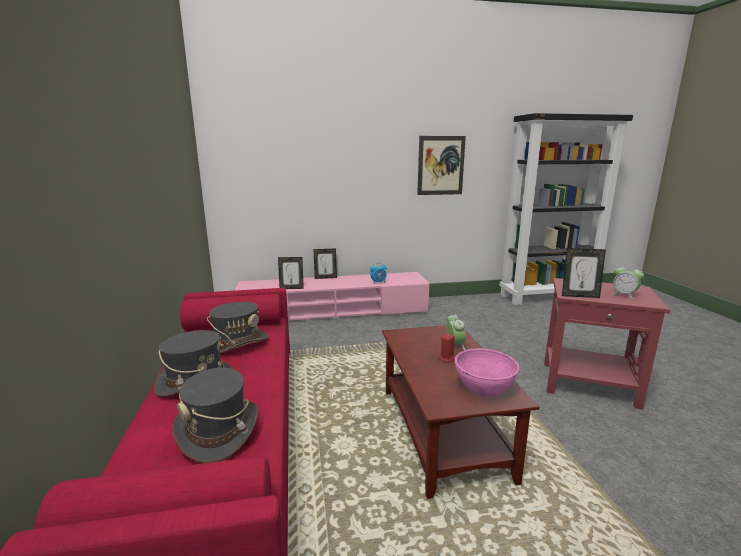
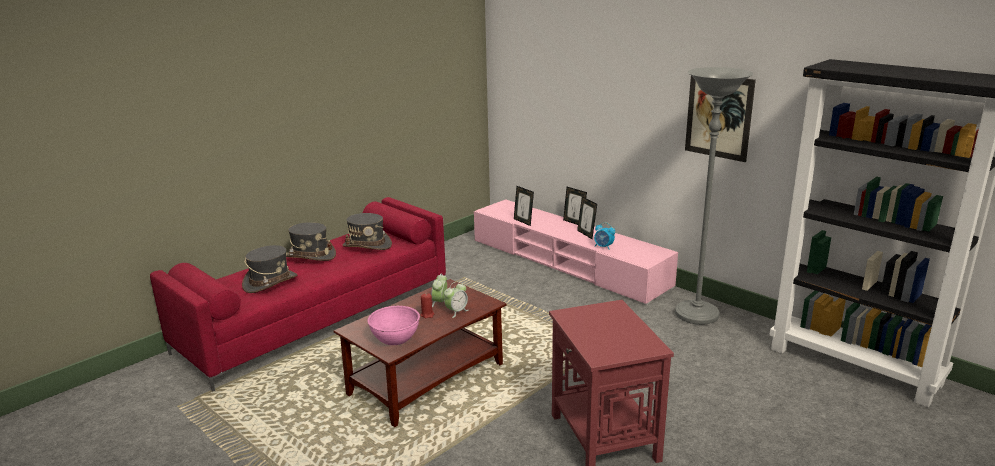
camera: 55 degrees right, 5 degrees up
picture frame [562,248,606,298] -> picture frame moved to [577,196,597,239]
alarm clock [613,264,644,299] -> alarm clock moved to [431,274,447,307]
none -> grey floor lamp [675,67,753,325]

